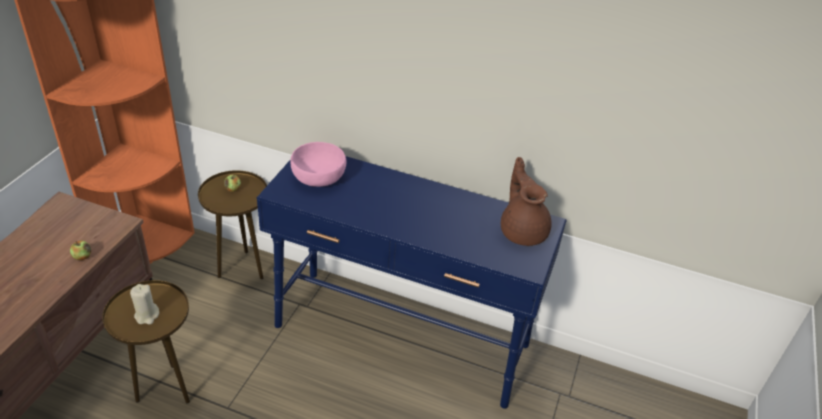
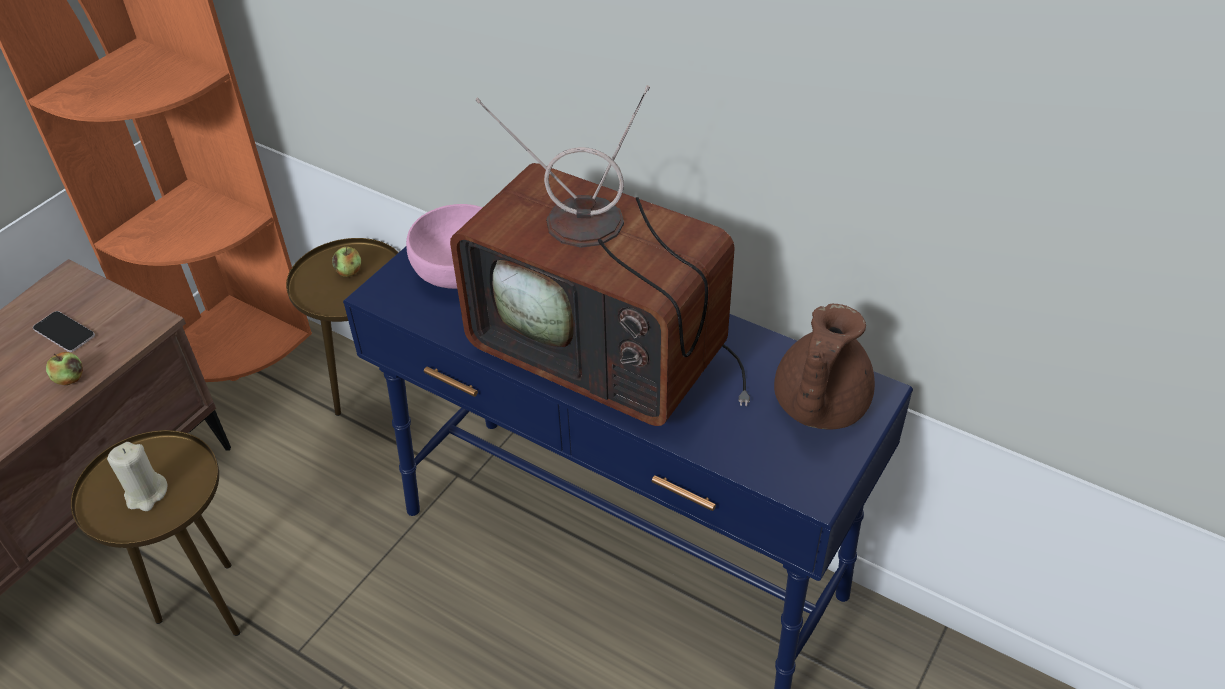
camera: 15 degrees right, 5 degrees up
brown teapot [501,157,552,246] -> brown teapot turned 150 degrees counterclockwise [774,304,875,429]
none -> phone [33,311,95,352]
none -> television [450,85,750,426]

